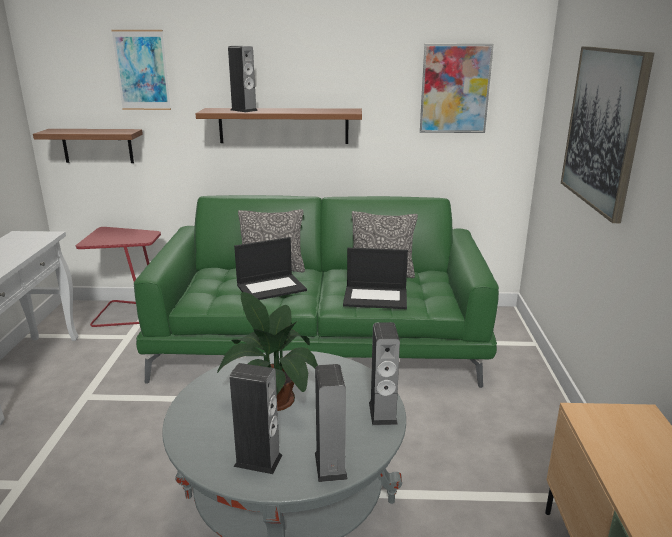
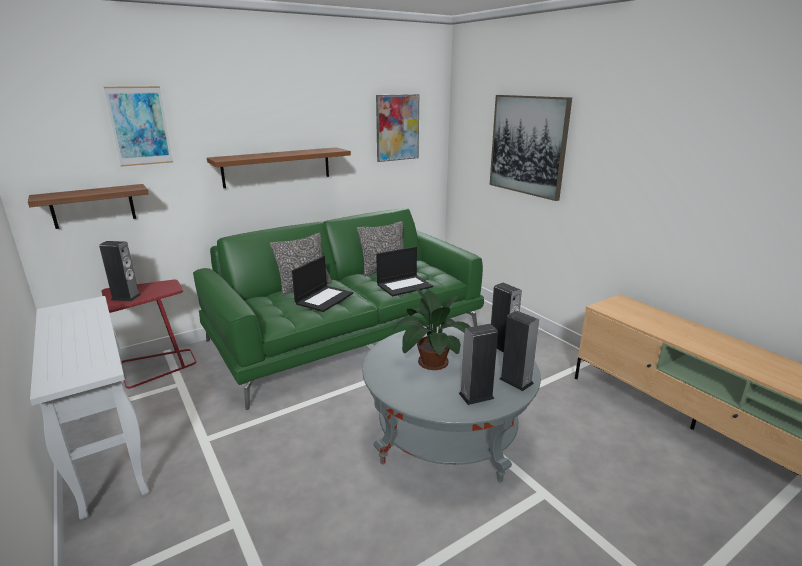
camera: 35 degrees left, 0 degrees up
speaker [228,46,258,112] -> speaker moved to [99,241,141,301]

